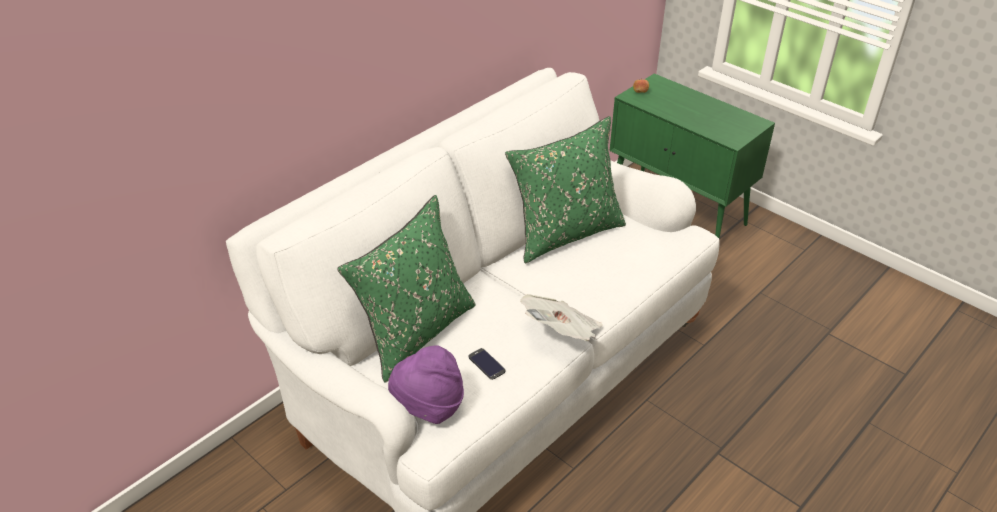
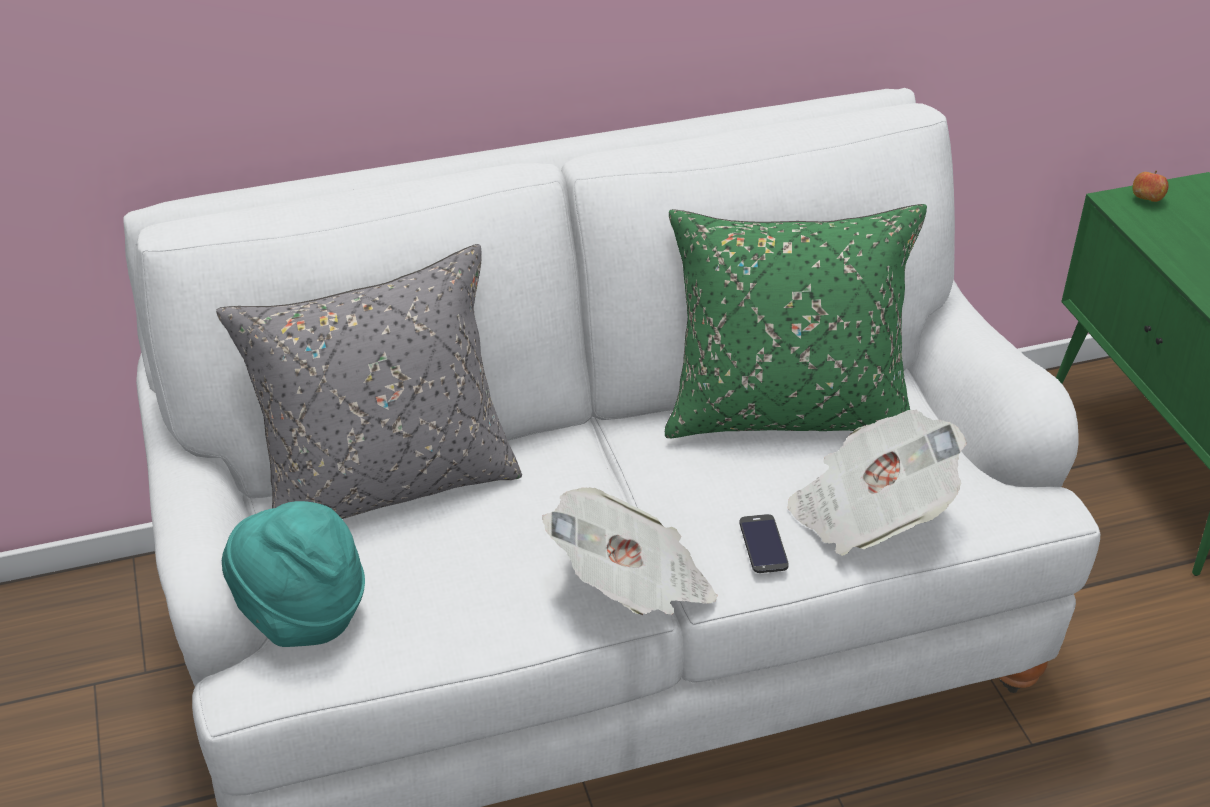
camera: 30 degrees right, 0 degrees up
green pillow [337,195,475,383] -> grey pillow [216,244,522,519]
purple hat [388,345,464,424] -> turquoise hat [222,501,365,647]
phone [468,348,505,380] -> phone moved to [739,514,789,573]
none -> newspaper [787,410,967,556]

